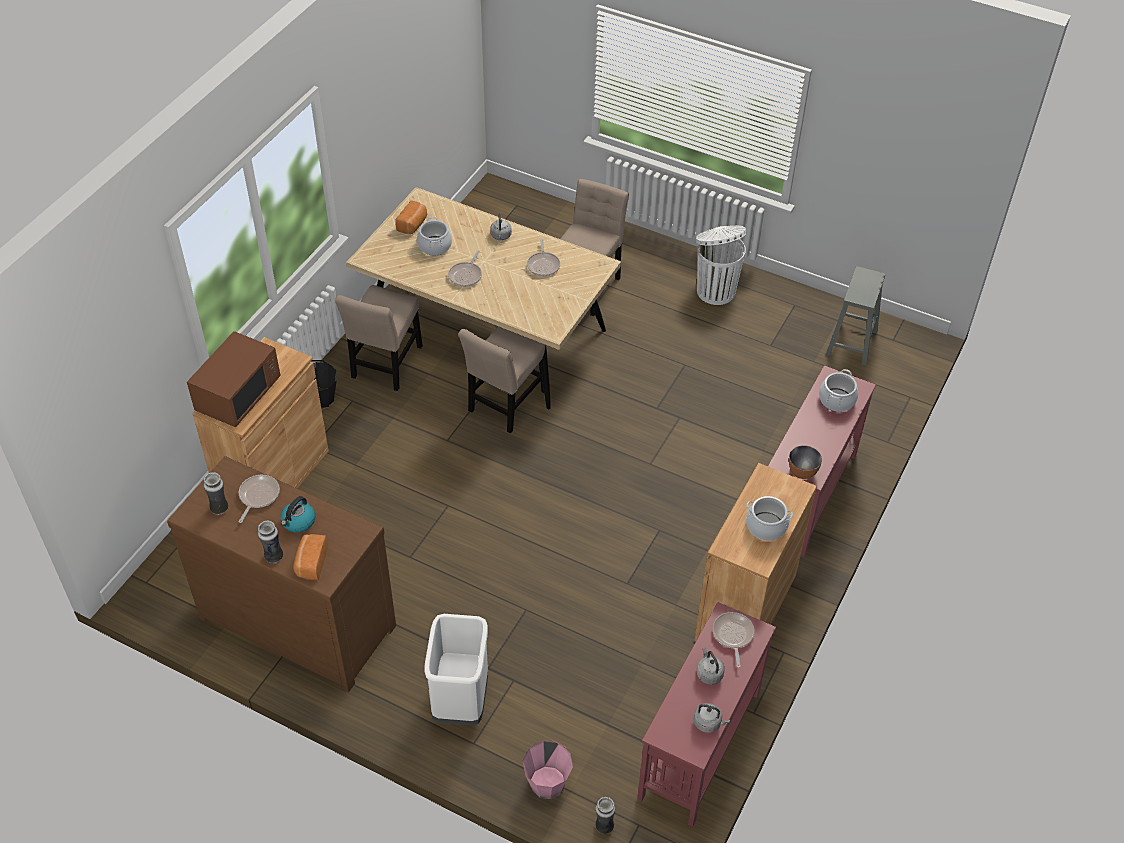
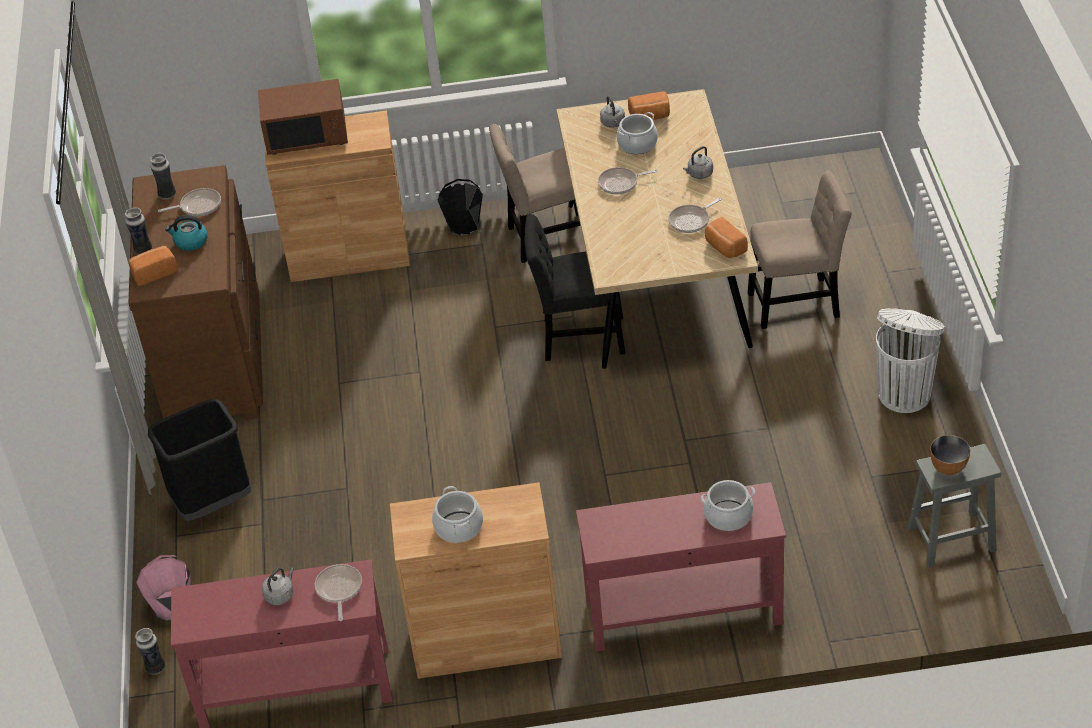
camera: 60 degrees right, 5 degrees down
white trash can [424,614,488,726] -> black trash can [148,399,251,521]
beige chair [458,326,547,433] -> black chair [524,214,625,361]
grey kettle [694,703,730,733] -> grey kettle moved to [600,96,625,128]
frying pan [713,612,754,668] -> frying pan turned 60 degrees counterclockwise [315,564,362,621]
bowl [789,445,822,479] -> bowl moved to [930,435,970,475]
none -> bread [705,217,748,258]

